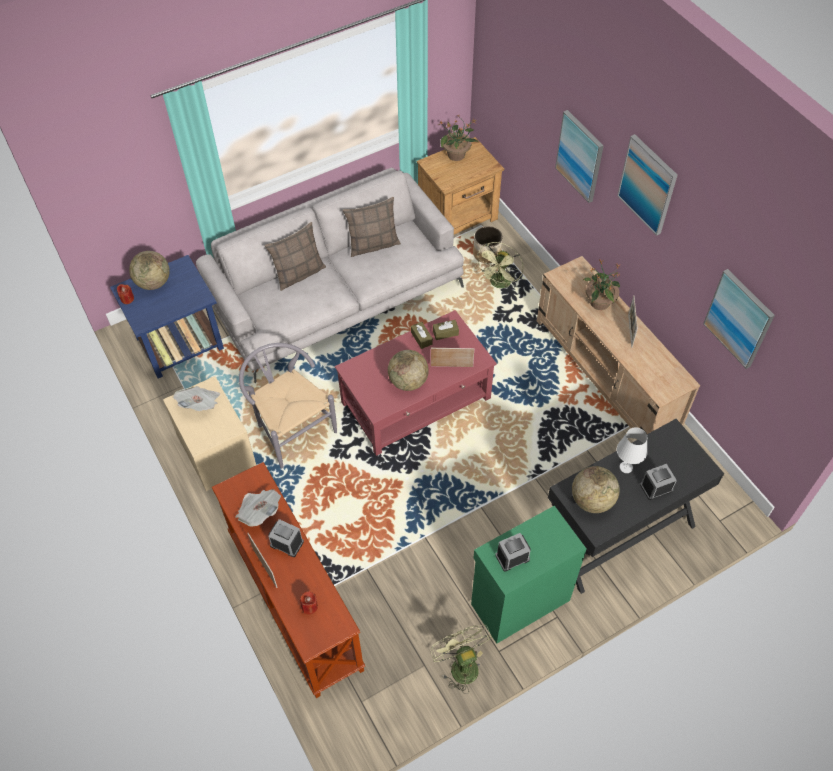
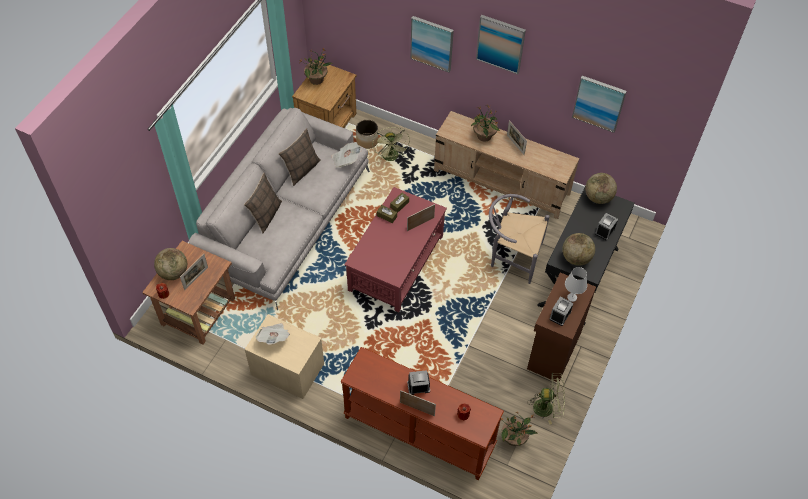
camera: 35 degrees left, 0 degrees up
blue side table [110,255,224,379] -> brown side table [142,241,235,345]
newspaper [235,489,281,527] -> newspaper moved to [331,142,362,168]
grey chair [239,343,337,468] -> grey chair moved to [489,194,550,284]
globe [388,350,429,391] -> globe moved to [585,173,617,204]
green fan [431,624,492,694] -> green fan turned 150 degrees clockwise [527,373,565,425]
green cabinet [471,506,586,644] -> brown cabinet [527,272,596,382]
white table lamp [617,427,647,473] -> white table lamp moved to [565,267,587,302]
none -> picture frame [180,254,208,290]
none -> potted plant [500,412,538,446]

